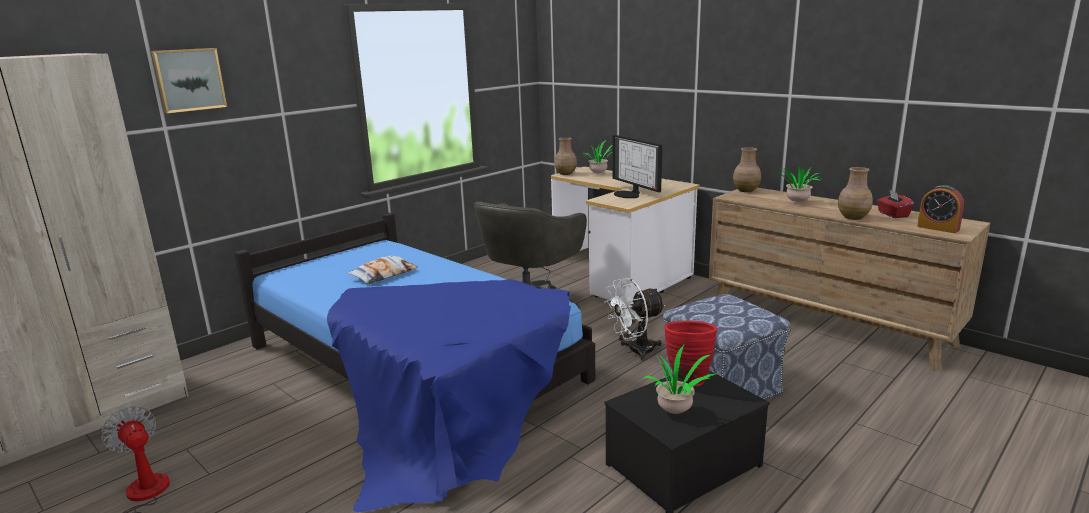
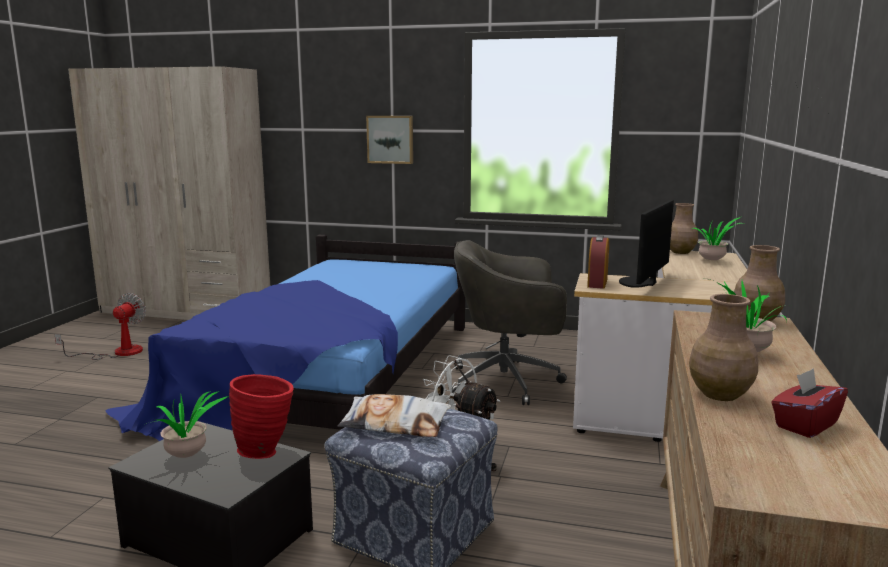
camera: 60 degrees right, 5 degrees down
picture [151,48,227,113] -> picture moved to [366,116,413,164]
pillow [347,256,418,284] -> pillow moved to [338,394,451,437]
alarm clock [917,185,964,233] -> alarm clock moved to [587,235,609,289]

